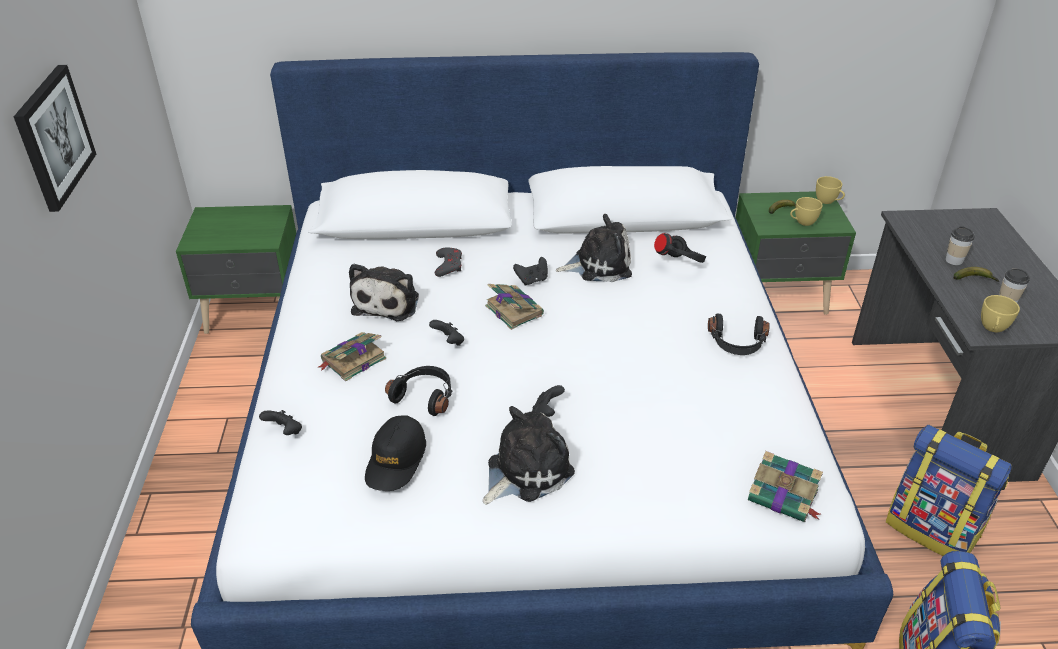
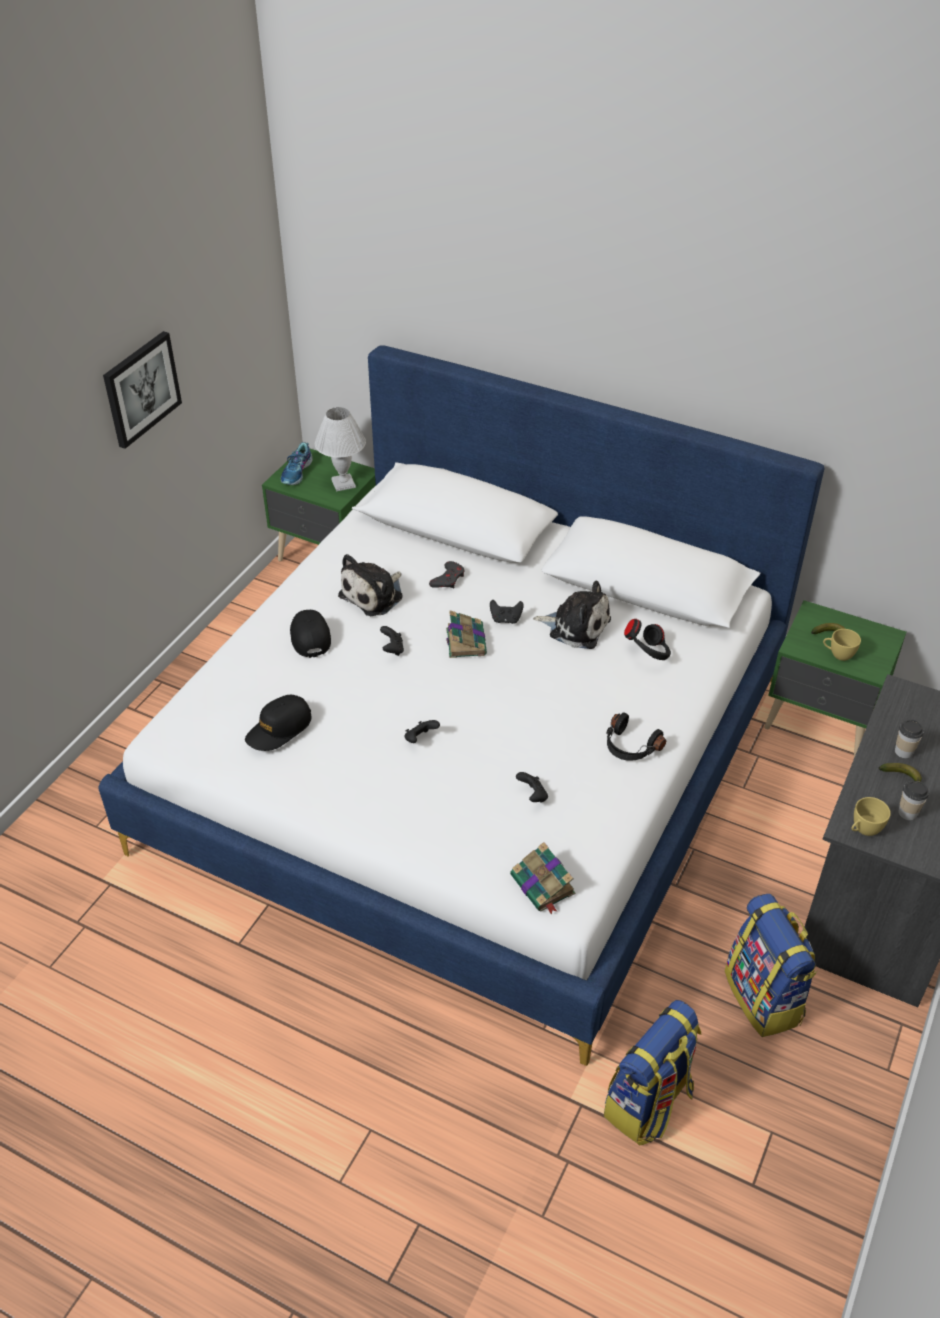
camera: 30 degrees right, 5 degrees up
black game controller [259,410,302,435] -> black game controller moved to [516,772,548,802]
book [317,332,386,381] -> black cap [290,610,331,658]
black headphones [385,366,453,416] -> none
plush toy [483,406,575,505] -> none
yellow cup [816,176,845,204] -> none
none -> shoe [281,442,313,485]
none -> white table lamp [315,407,366,491]

